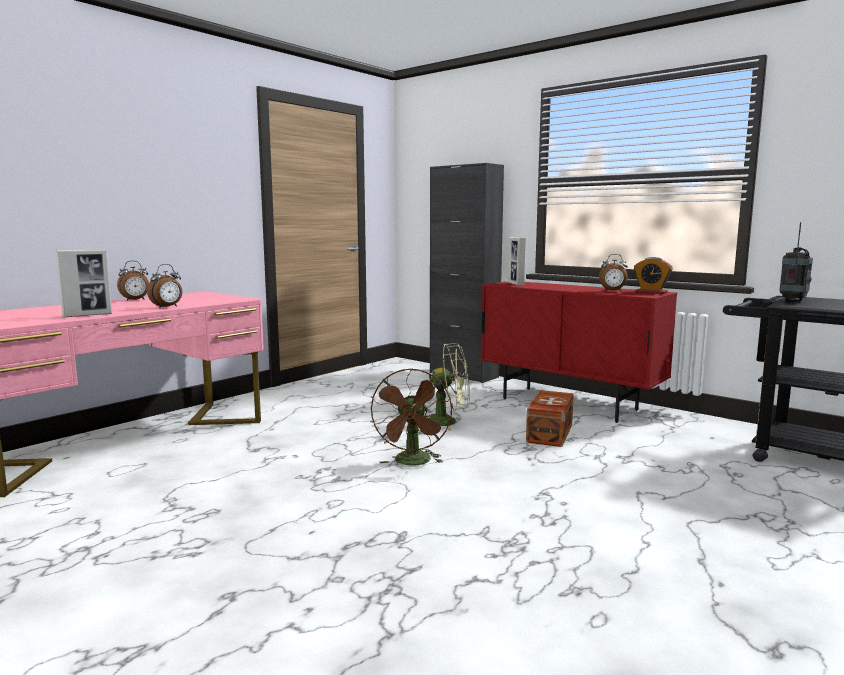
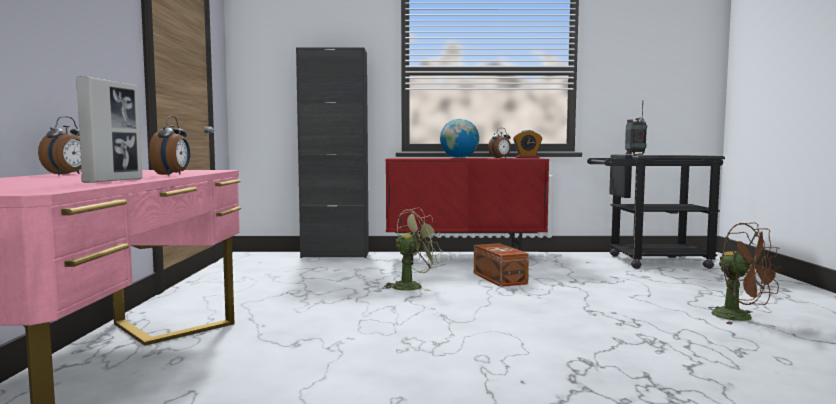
camera: 40 degrees left, 5 degrees down
brown fan [370,368,452,466] -> brown fan moved to [708,223,782,325]
picture frame [507,237,526,286] -> none
none -> globe [440,119,479,158]

